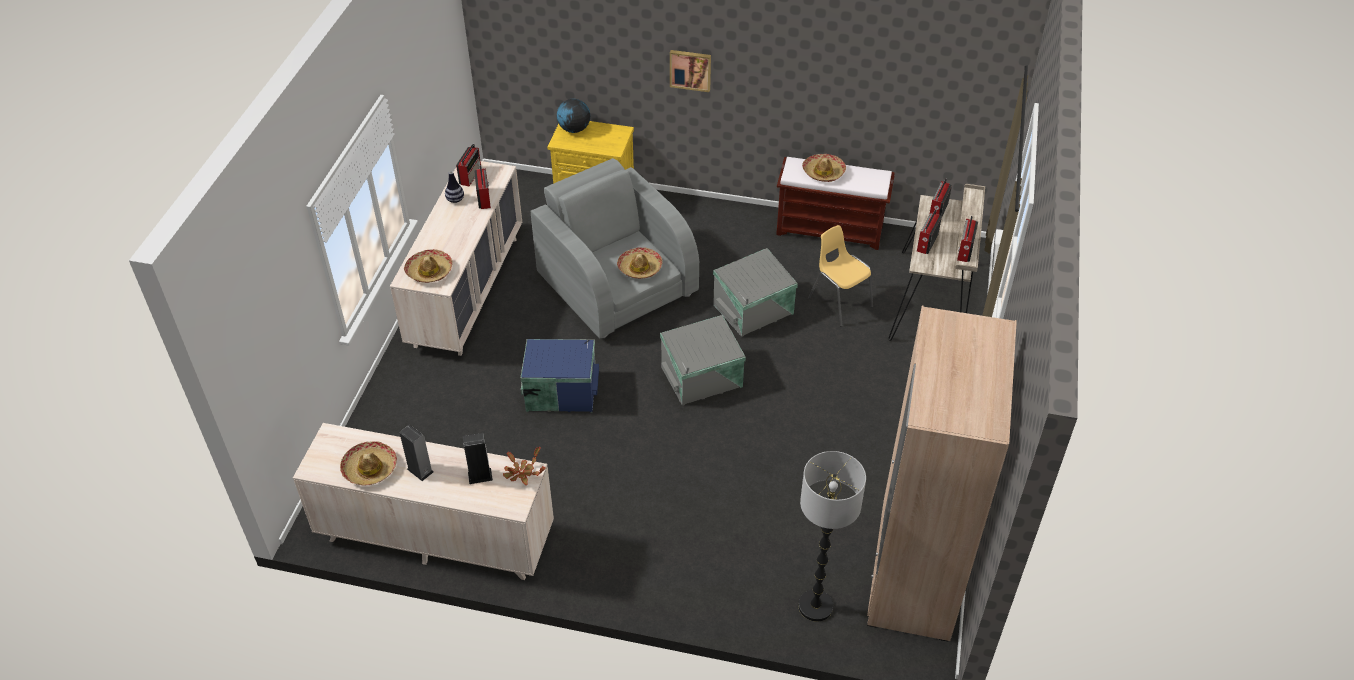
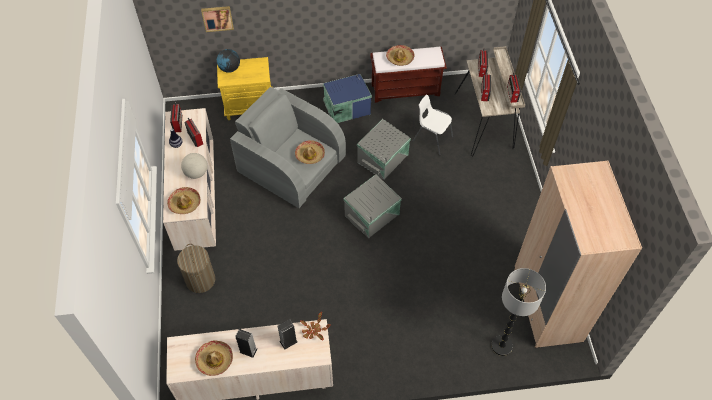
camera: 20 degrees left, 10 degrees up
blue storage box [520,339,599,412] -> blue storage box moved to [323,74,372,123]
picture [670,50,711,92] -> picture moved to [201,6,234,32]
yellow chair [808,225,873,327] -> white chair [412,95,453,155]
none -> laundry basket [177,244,215,293]
none -> globe [181,153,207,179]

